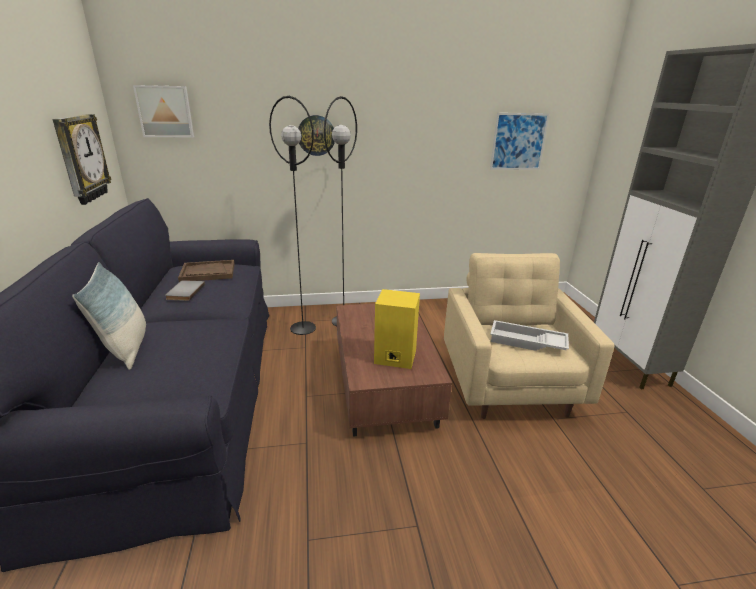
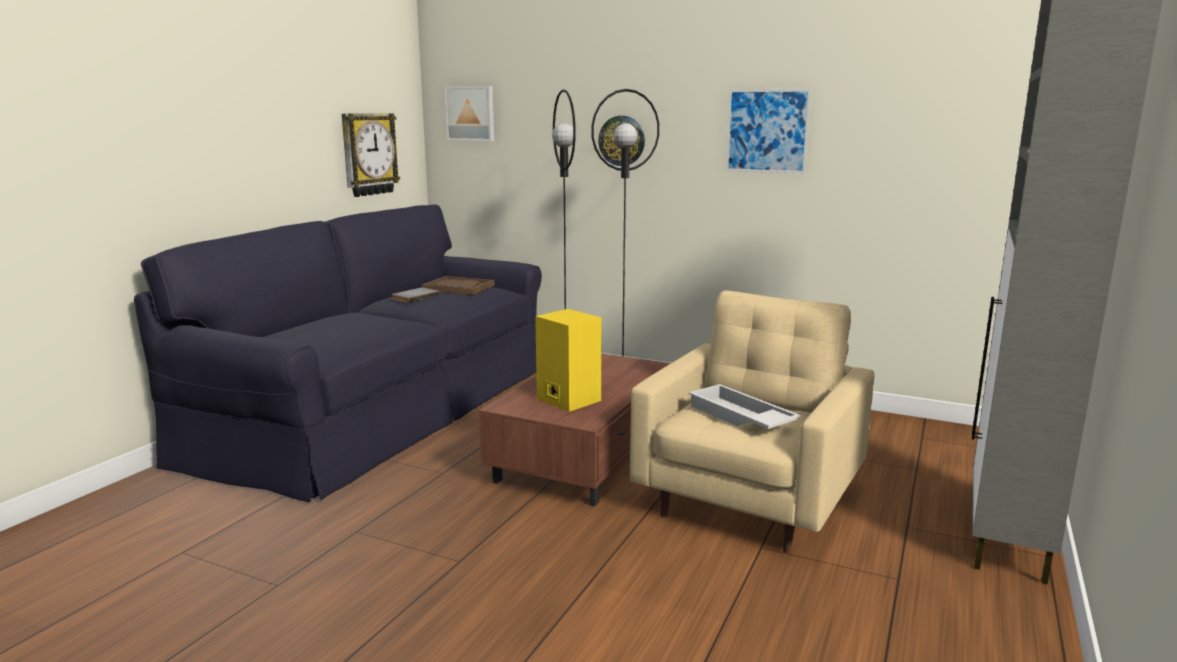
camera: 35 degrees right, 10 degrees down
pillow [72,262,146,370] -> none
picture [490,113,549,170] -> picture moved to [726,88,812,174]

